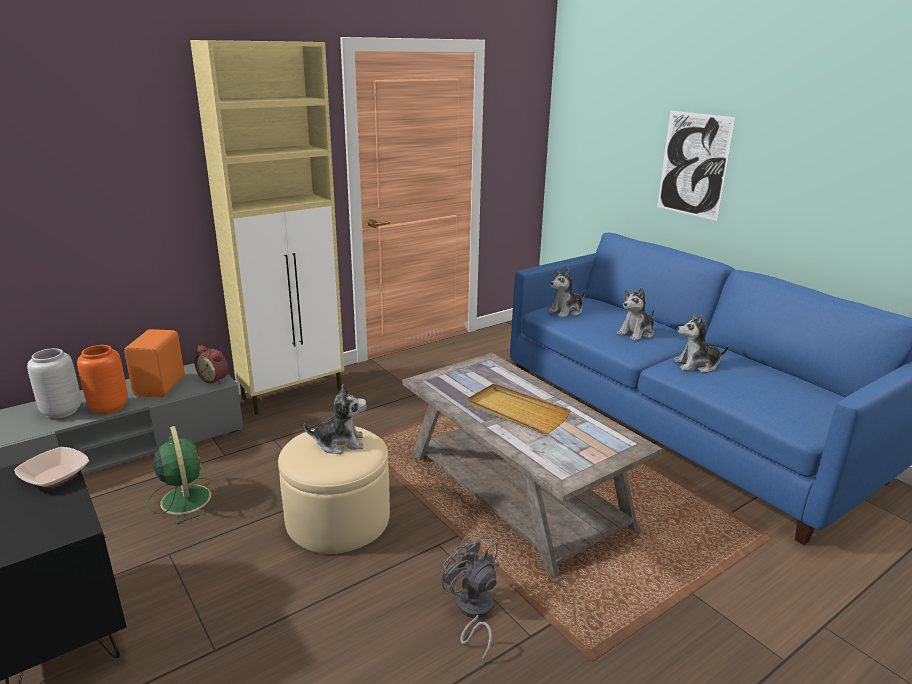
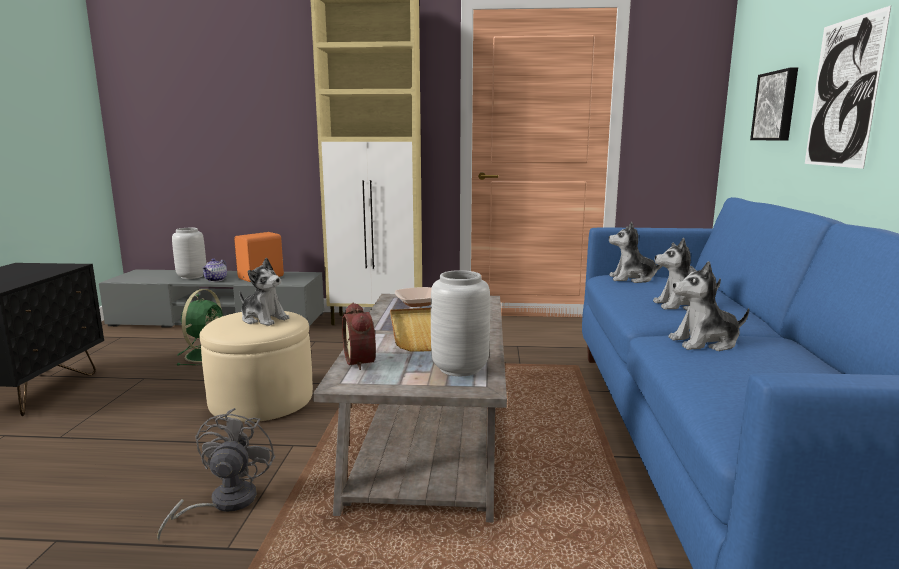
camera: 40 degrees right, 10 degrees down
bowl [14,447,89,488] -> bowl moved to [395,287,432,307]
orange vase [77,345,128,414] -> teapot [202,258,227,282]
alarm clock [194,345,228,384] -> alarm clock moved to [342,303,376,370]
plush toy [674,314,729,373] -> plush toy turned 45 degrees counterclockwise [669,261,749,351]
none -> grey vase [431,270,490,376]
none -> picture [750,68,798,141]

